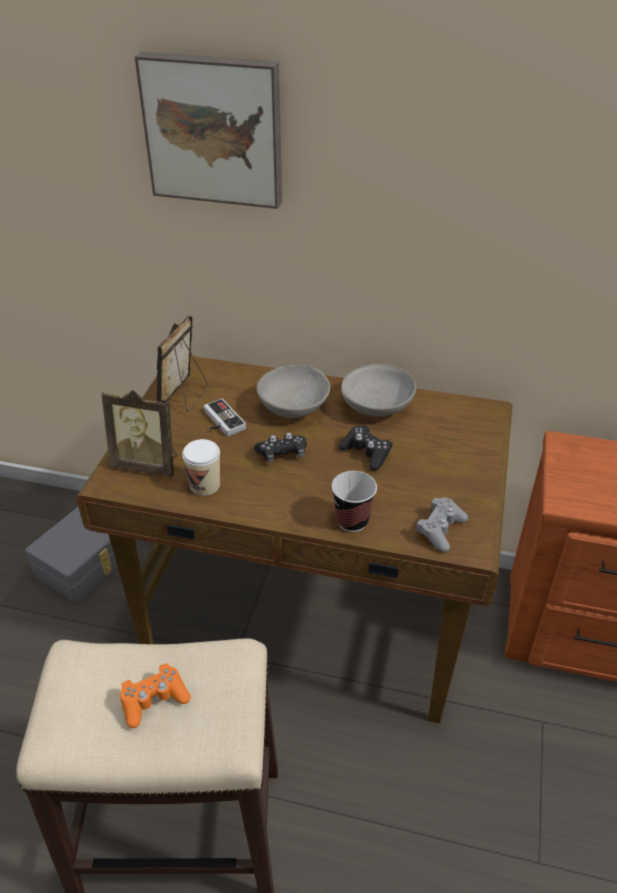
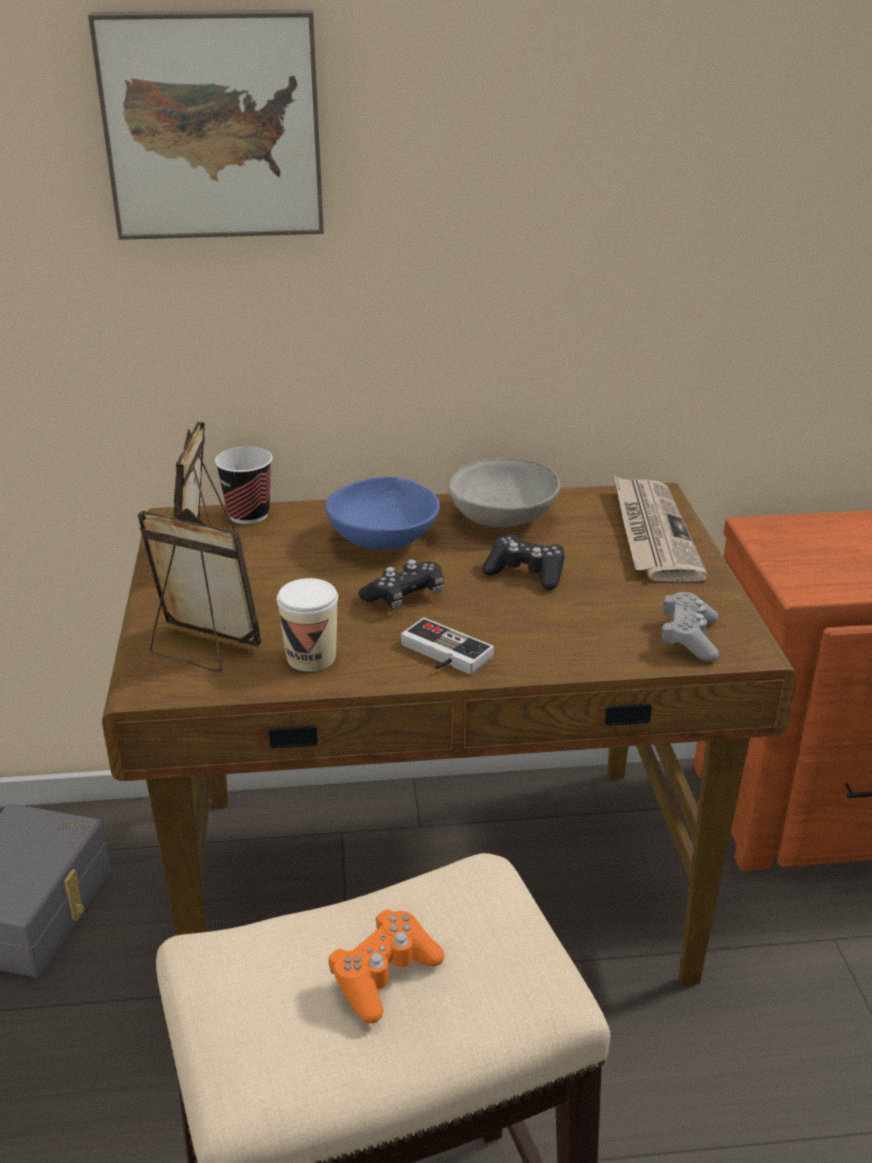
camera: 20 degrees left, 10 degrees down
picture frame [102,390,177,477] -> picture frame turned 150 degrees counterclockwise [137,508,262,672]
game controller [204,398,246,437] -> game controller moved to [401,618,494,674]
grey bowl [256,365,330,418] -> blue bowl [325,477,440,550]
cup [332,471,377,532] -> cup moved to [215,447,273,524]
none -> newspaper [614,475,708,582]

